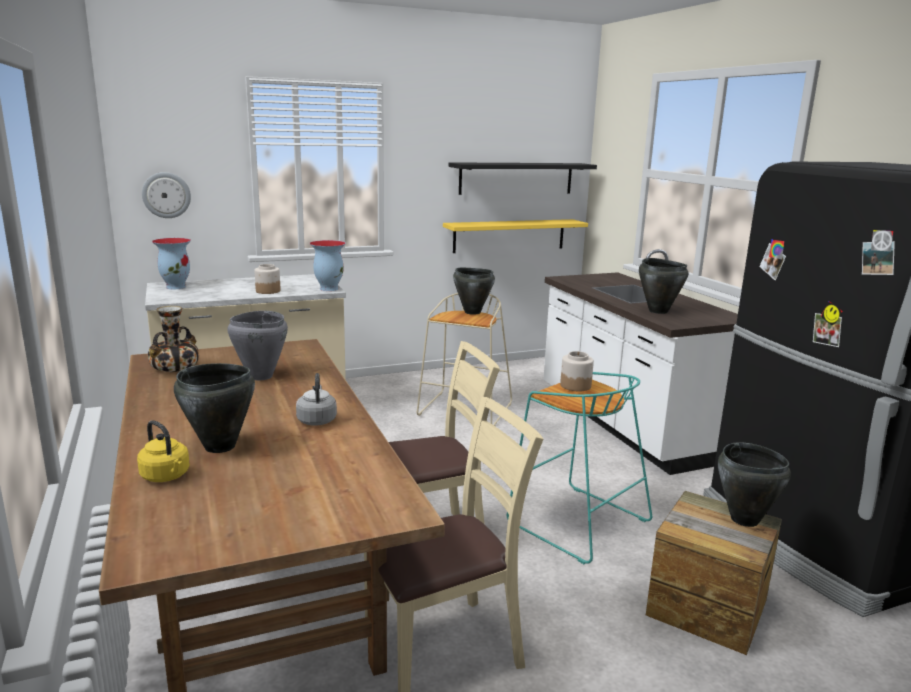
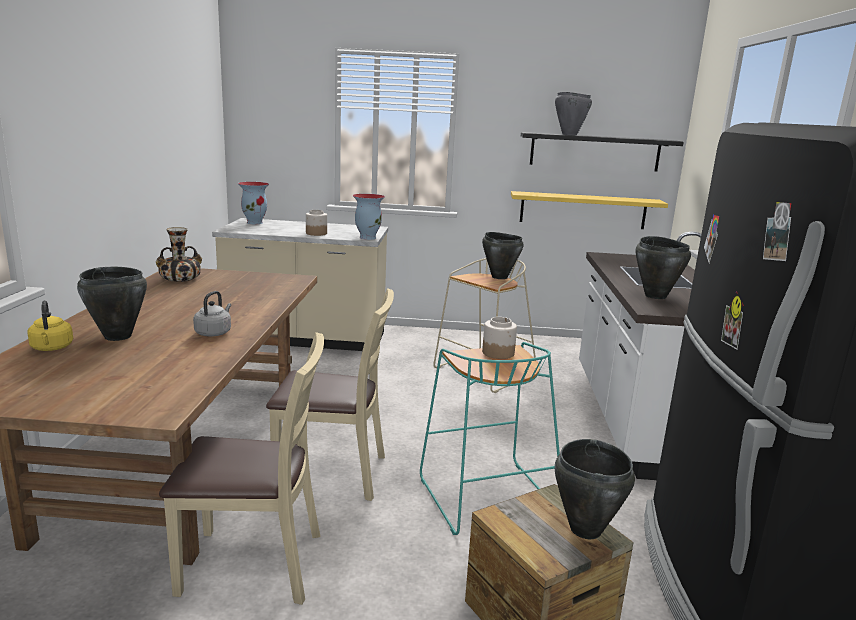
camera: 25 degrees right, 0 degrees up
wall clock [142,172,191,218] -> none
grey cooking pot [227,311,288,380] -> grey cooking pot moved to [555,92,592,135]

